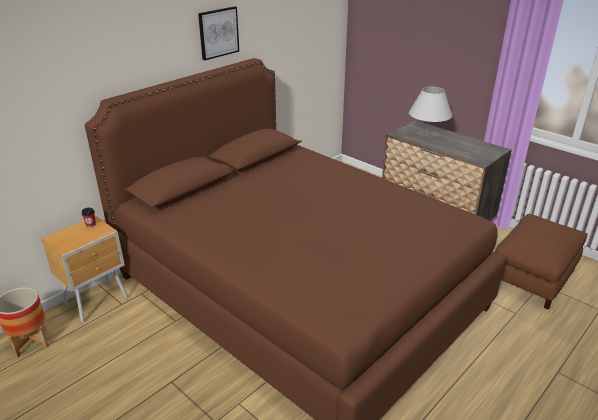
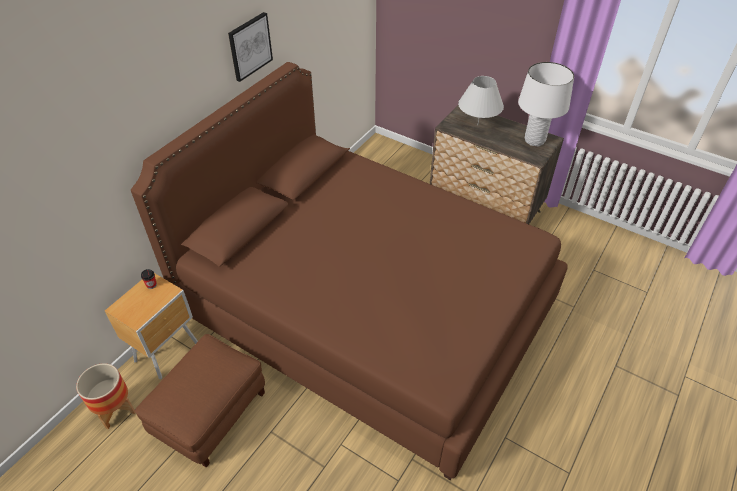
camera: 10 degrees left, 15 degrees up
brown ottoman [495,214,588,309] -> brown ottoman moved to [135,334,265,468]
none -> white table lamp [518,62,574,146]

